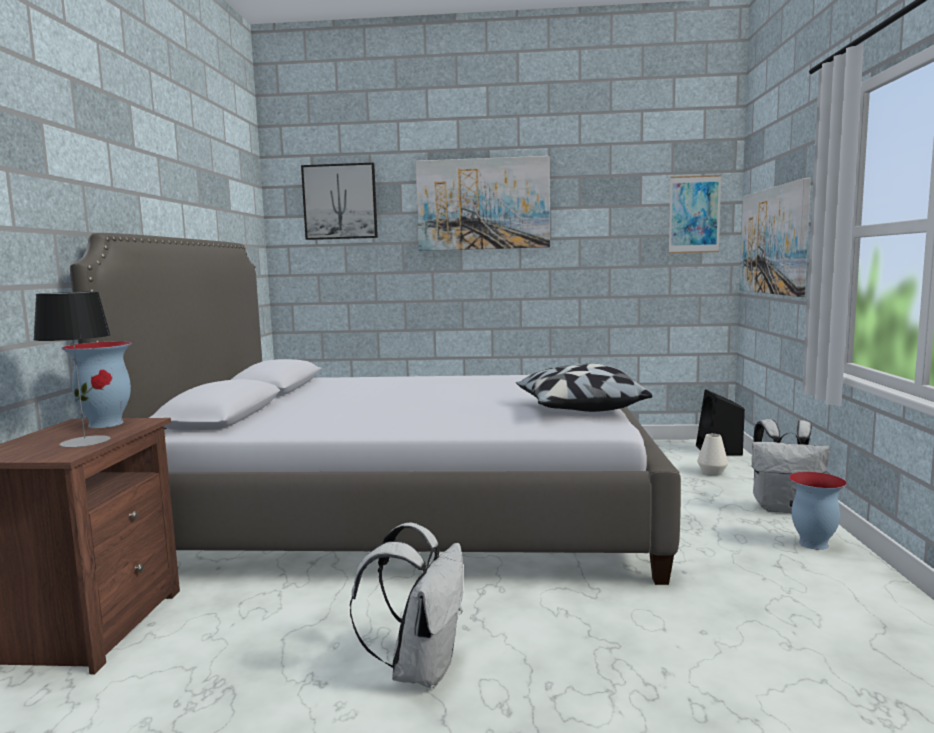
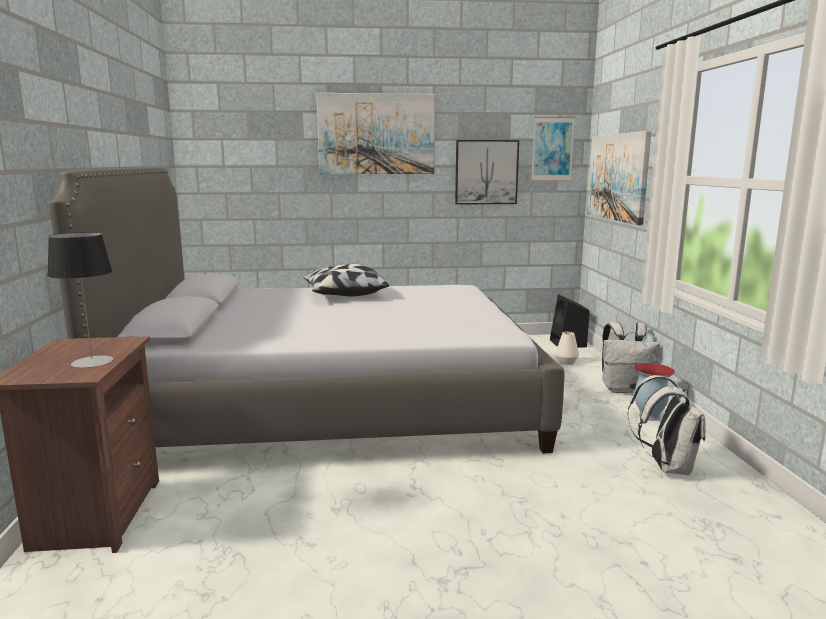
camera: 10 degrees left, 5 degrees up
vase [62,341,132,428] -> none
picture [301,163,378,240] -> picture moved to [455,140,519,205]
white backpack [350,523,464,688] -> white backpack moved to [627,375,706,476]
pillow [516,363,653,412] -> pillow moved to [303,264,389,296]

